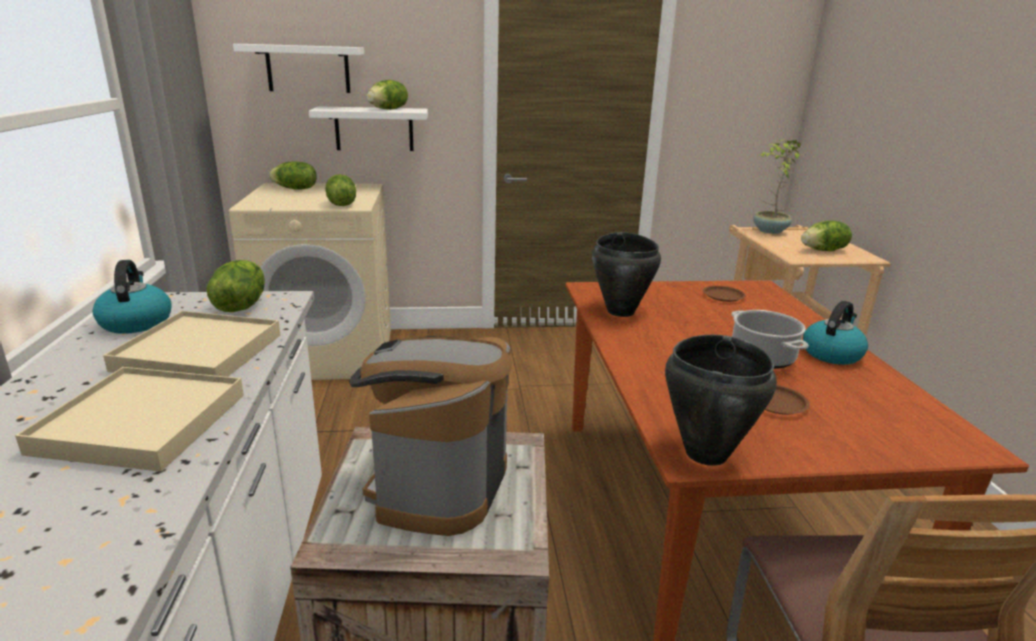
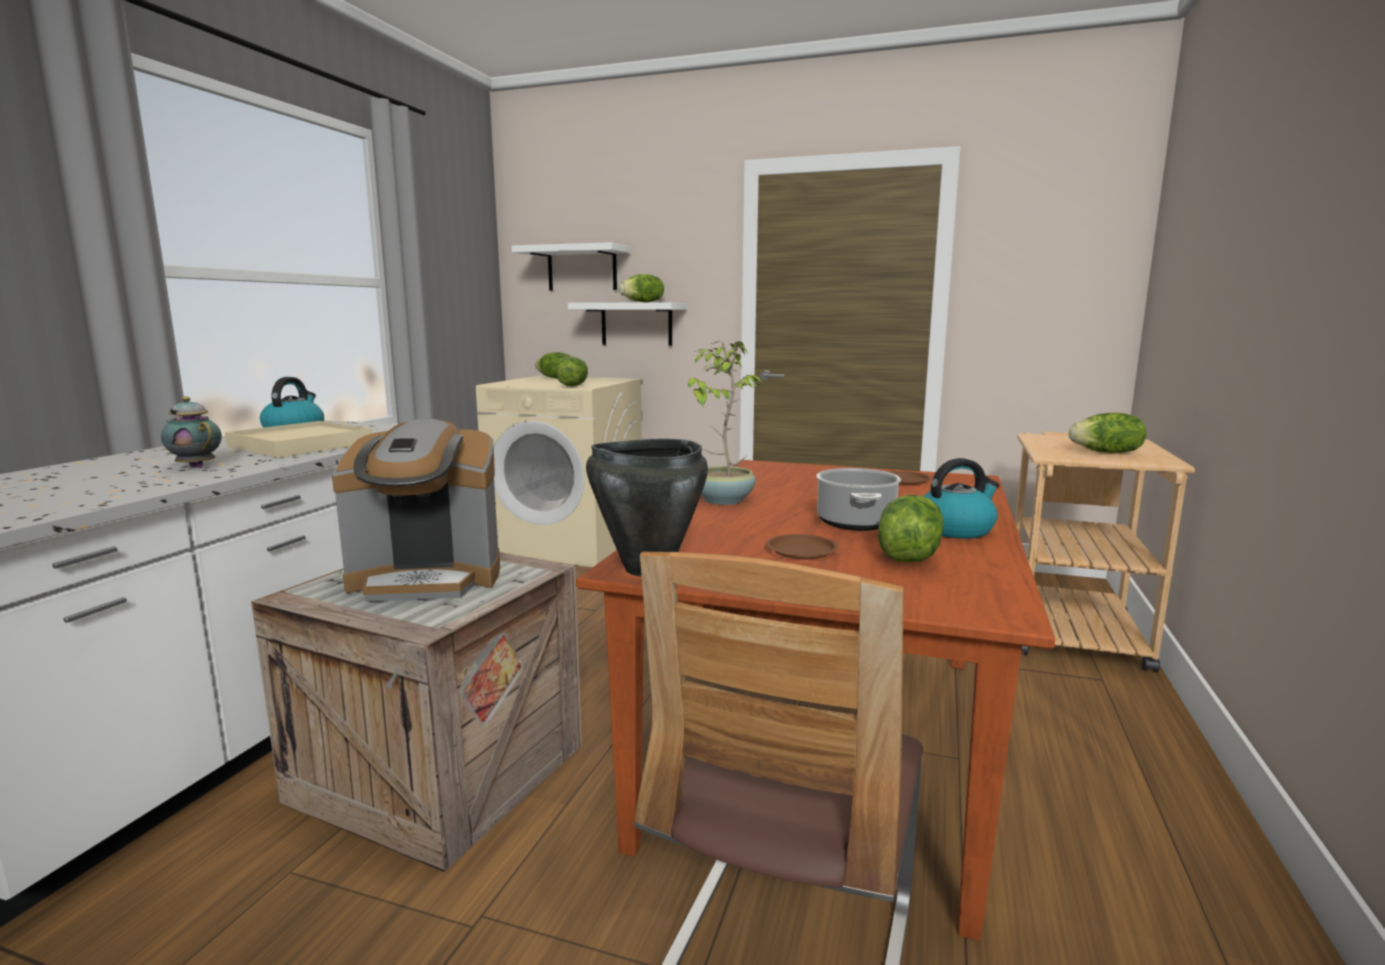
camera: 25 degrees right, 10 degrees down
beige tray [15,367,244,472] -> teapot [161,397,222,468]
lettuce [207,260,265,312] -> lettuce moved to [878,495,943,563]
coffee machine [349,336,512,536] -> coffee machine turned 135 degrees counterclockwise [332,419,500,602]
black cooking pot [592,232,661,317] -> none
potted plant [753,139,801,234] -> potted plant moved to [688,341,763,505]

